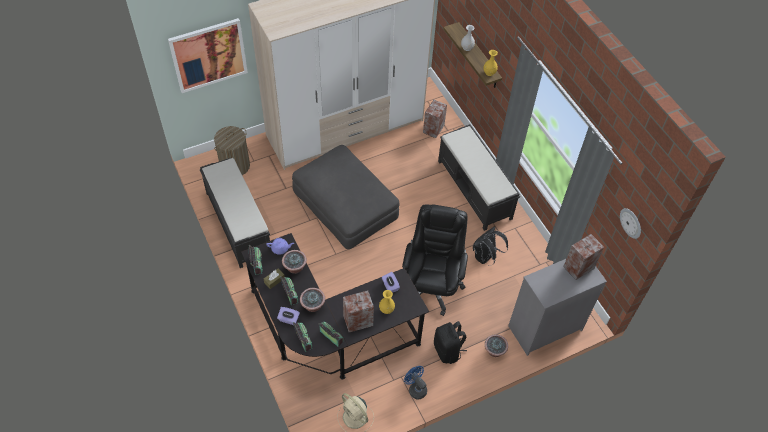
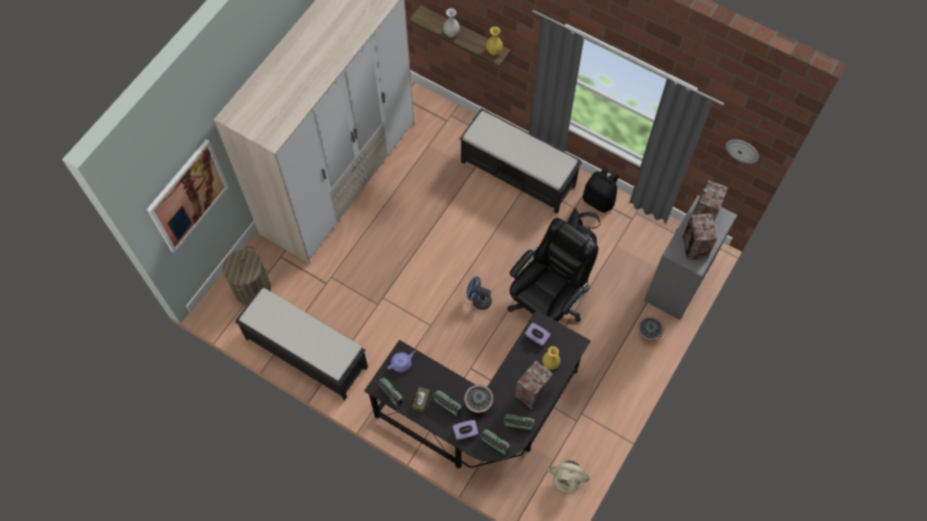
camera: 30 degrees left, 10 degrees up
potted plant [282,250,307,274] -> none
grey ottoman [292,145,400,249] -> none
black office chair [402,205,468,316] -> black office chair turned 60 degrees clockwise [507,218,598,322]
blue fan [404,366,427,400] -> blue fan moved to [467,277,492,310]
speaker [423,100,447,138] -> speaker moved to [682,214,717,260]
black backpack [434,321,467,364] -> black backpack moved to [583,166,619,213]

